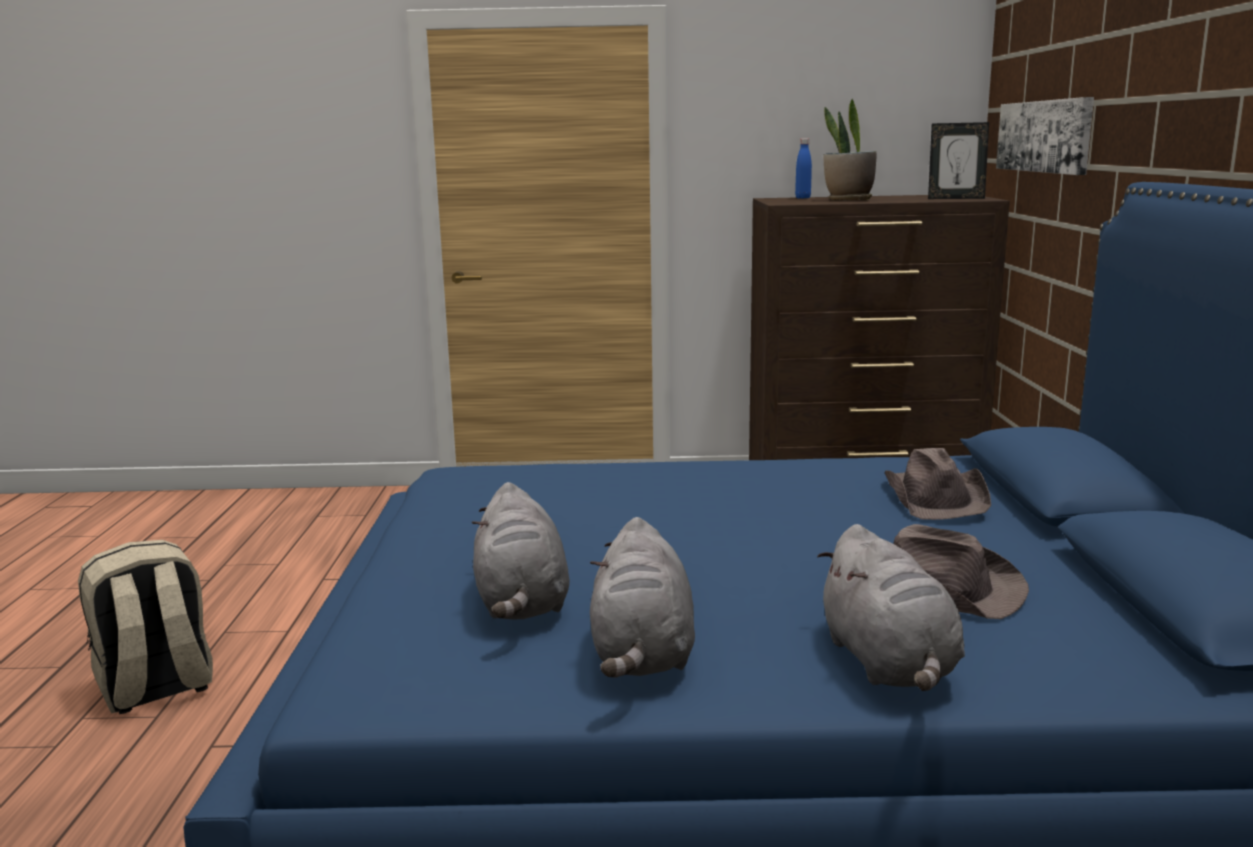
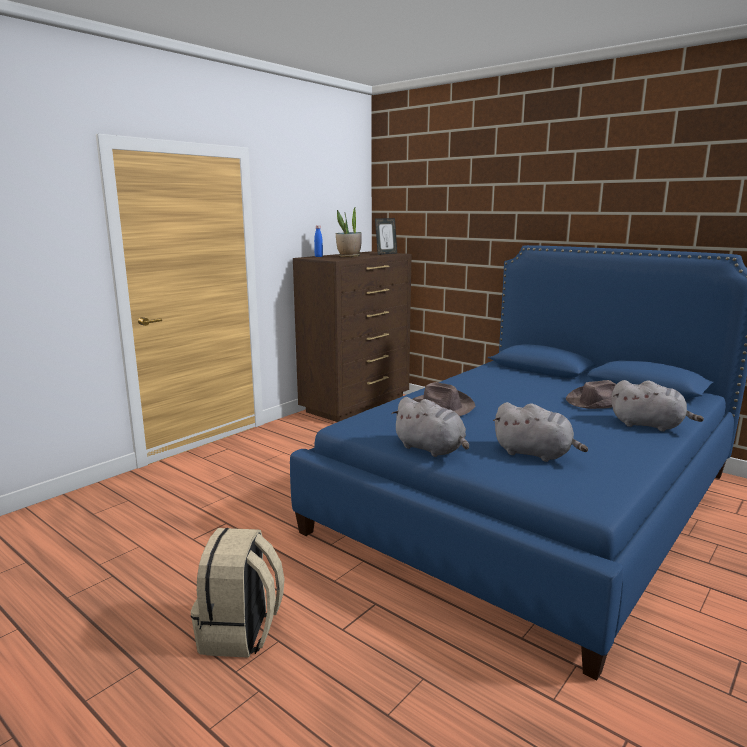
camera: 50 degrees left, 0 degrees up
grey plush toy [590,517,695,677] -> grey plush toy moved to [391,397,469,457]
brown hat [885,448,991,520] -> brown hat moved to [413,382,475,416]
picture [996,97,1094,175] -> none

